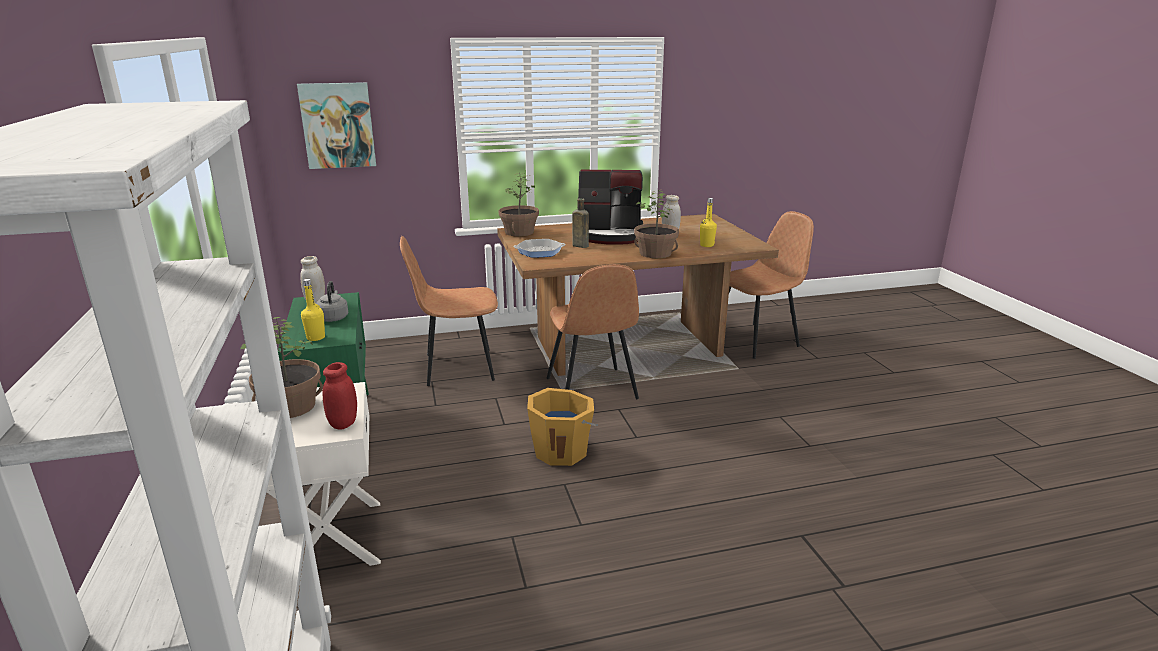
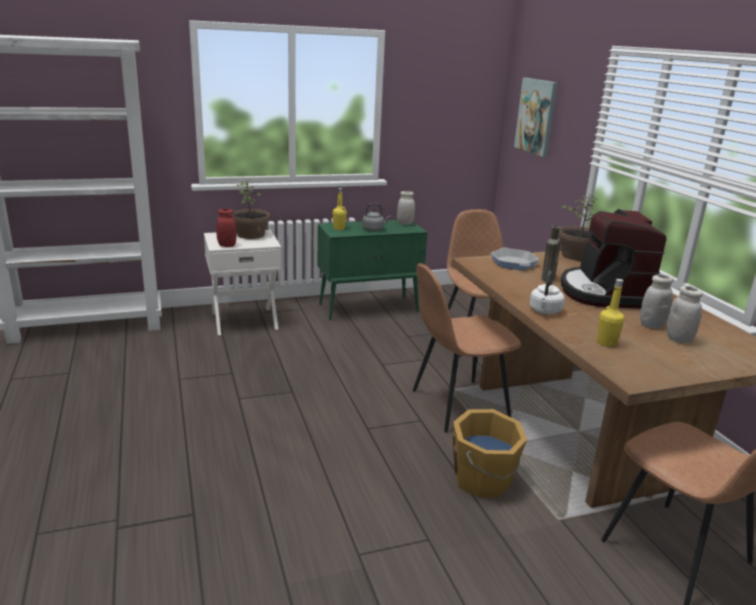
camera: 85 degrees right, 0 degrees up
orange bucket [527,388,598,466] -> orange bucket moved to [453,409,527,498]
potted plant [634,189,679,258] -> white kettle [530,271,565,314]
none -> white jar [667,286,703,343]

